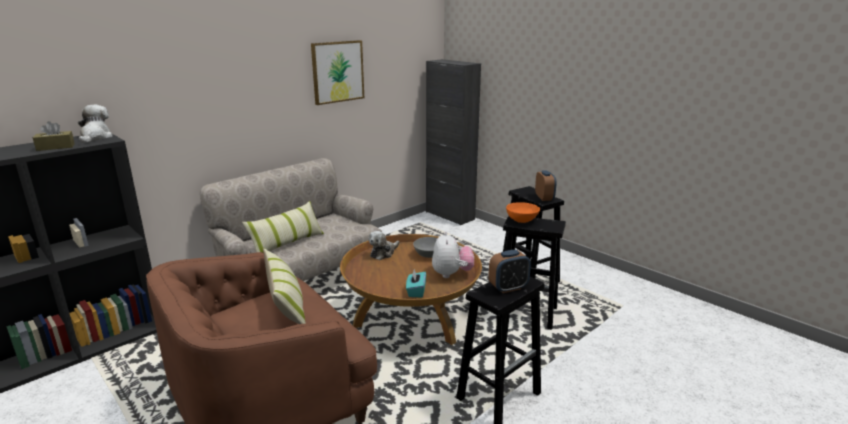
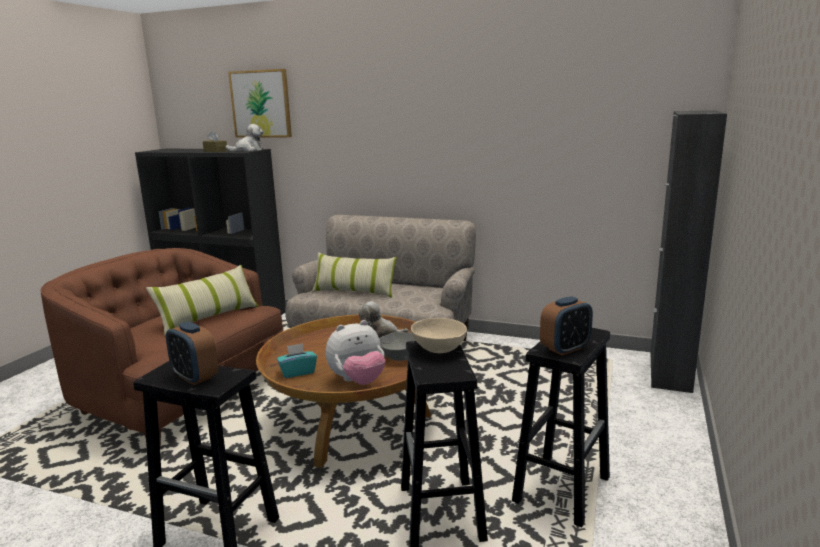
camera: 65 degrees right, 5 degrees down
picture [311,40,364,105] -> picture moved to [228,69,292,138]
orange bowl [506,202,540,223] -> beige bowl [411,318,467,353]

